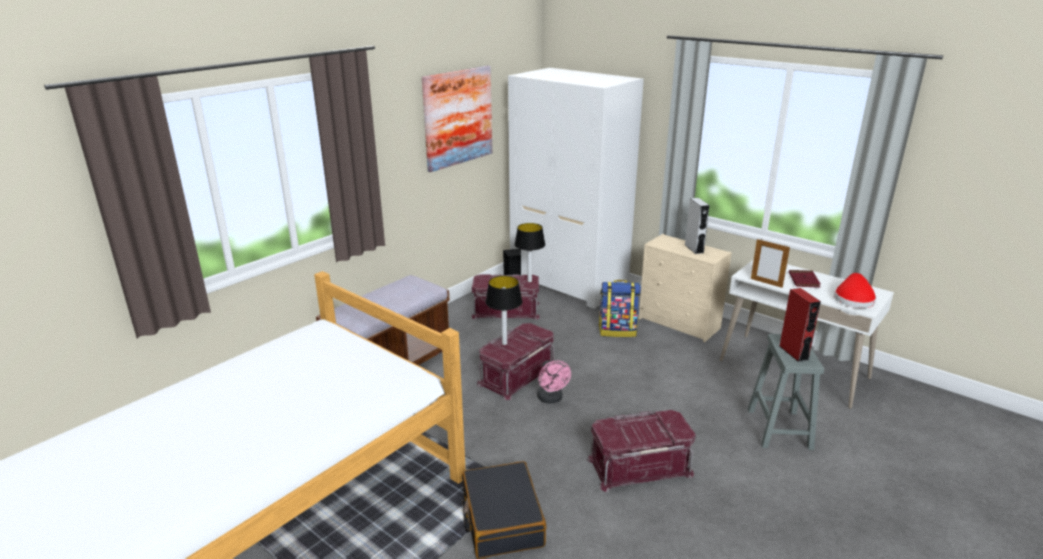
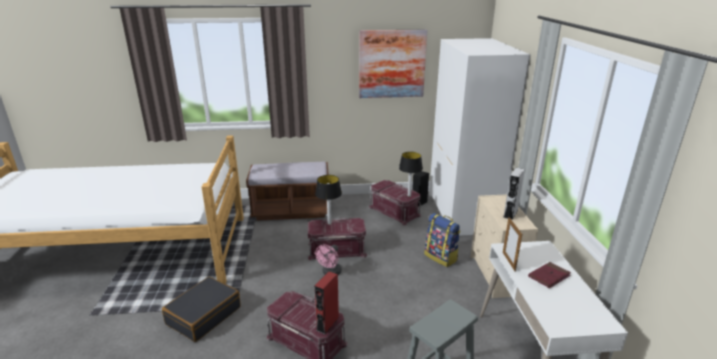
camera: 45 degrees right, 0 degrees up
red speaker [779,288,821,362] -> red speaker moved to [314,271,339,334]
red hat [834,273,876,308] -> none

